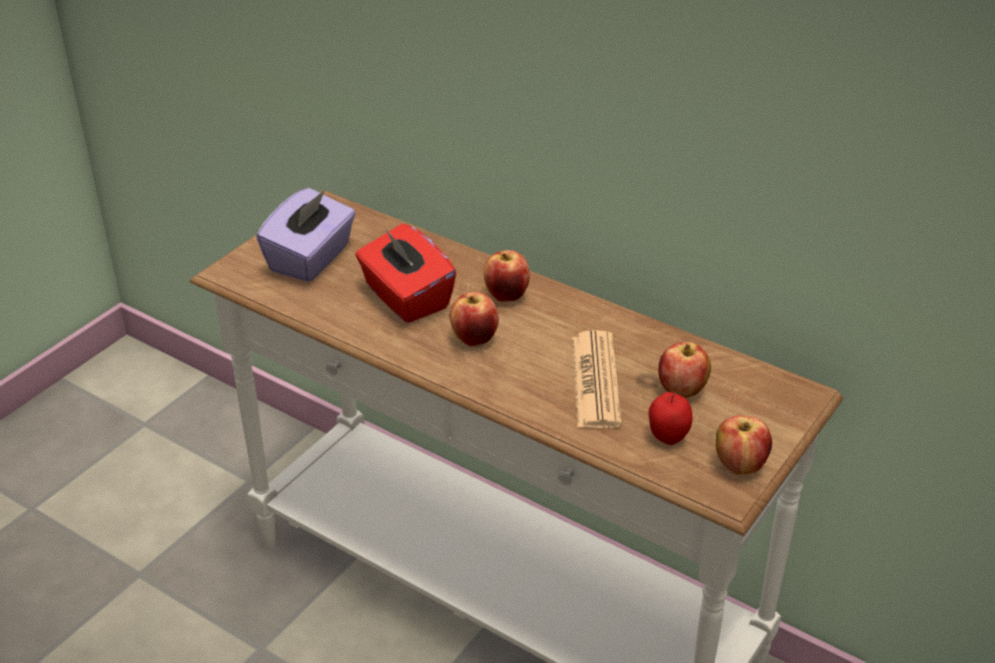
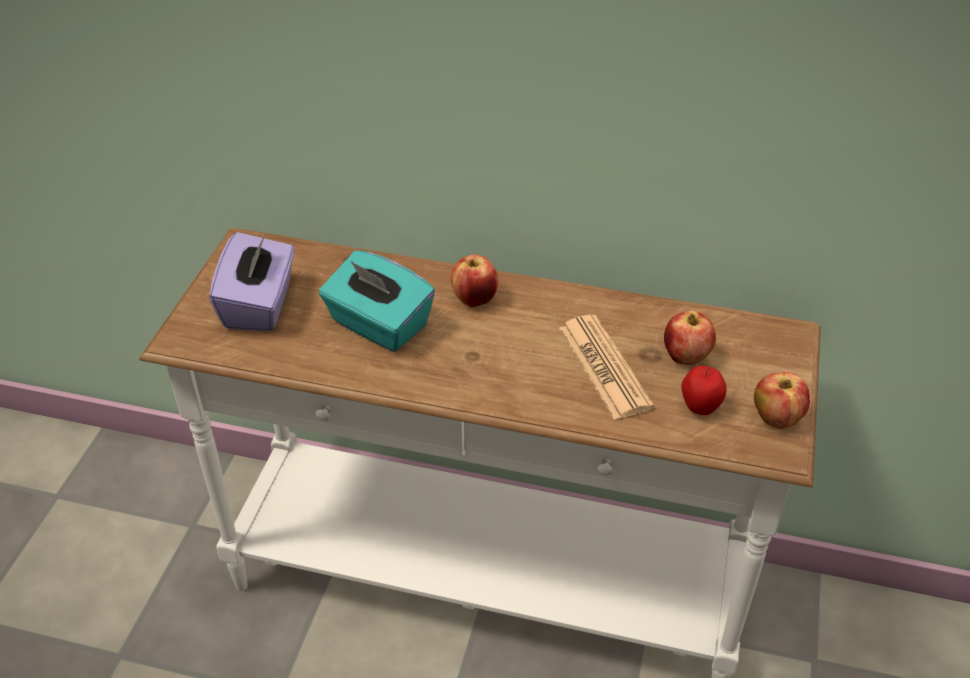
camera: 20 degrees left, 5 degrees up
red tissue box [355,224,456,323] -> turquoise tissue box [319,250,435,352]
apple [449,292,499,346] -> none

